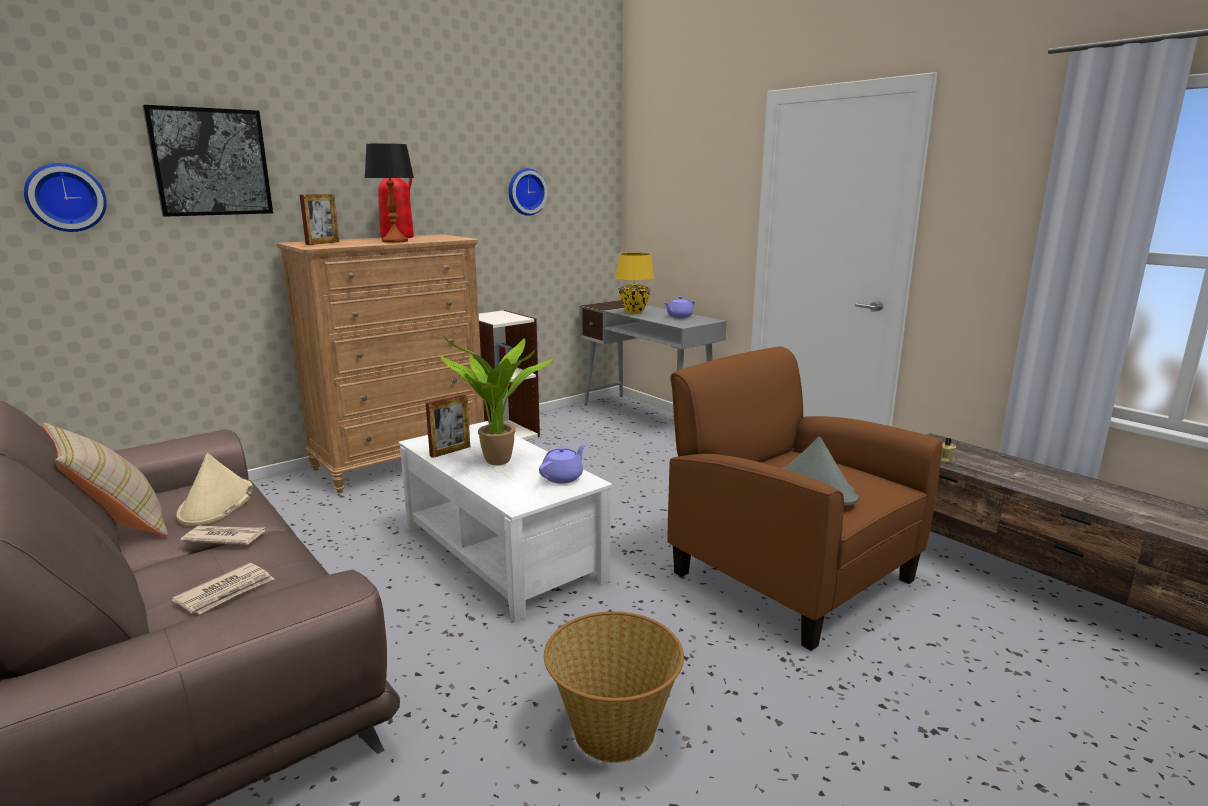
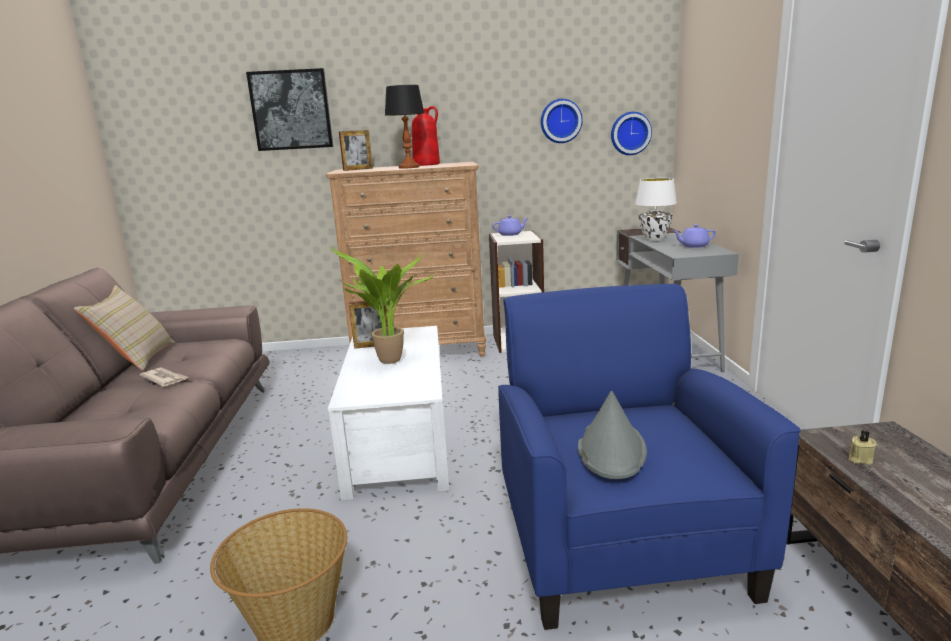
camera: 35 degrees right, 0 degrees up
wall clock [24,163,107,232] -> wall clock moved to [611,112,652,155]
newspaper [172,563,274,614] -> none
beige hat [177,453,253,526] -> none
purple teapot [539,444,586,484] -> purple teapot moved to [492,216,528,236]
yellow table lamp [615,252,654,314] -> white table lamp [635,178,677,241]
brown armchair [667,347,944,651] -> blue armchair [498,284,801,630]

